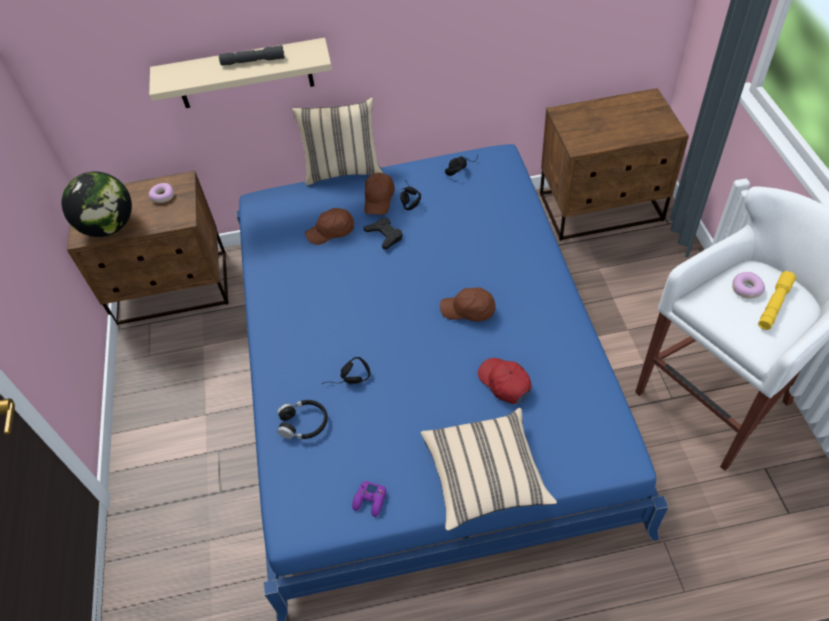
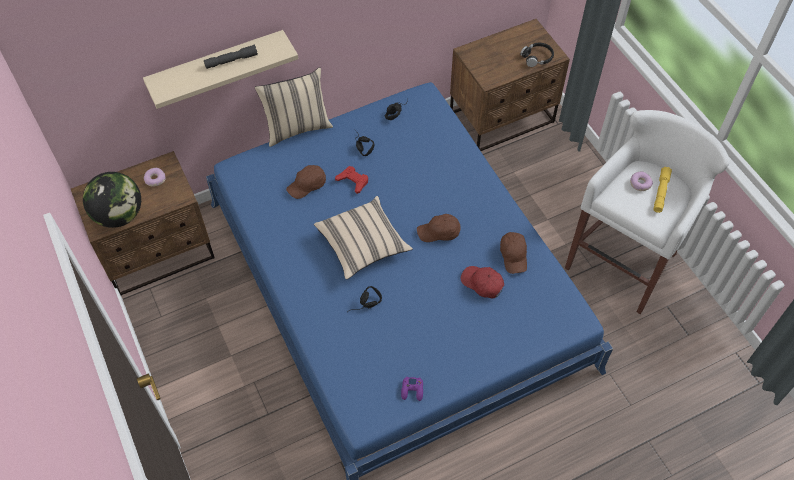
camera: 20 degrees left, 5 degrees up
black headphones [277,400,328,439] -> black headphones moved to [520,43,554,67]
brown cap [364,173,395,215] -> brown cap moved to [500,232,527,274]
black game controller [364,217,403,250] -> red game controller [335,166,368,194]
beige pillow [421,408,557,531] -> beige pillow moved to [314,196,413,280]

